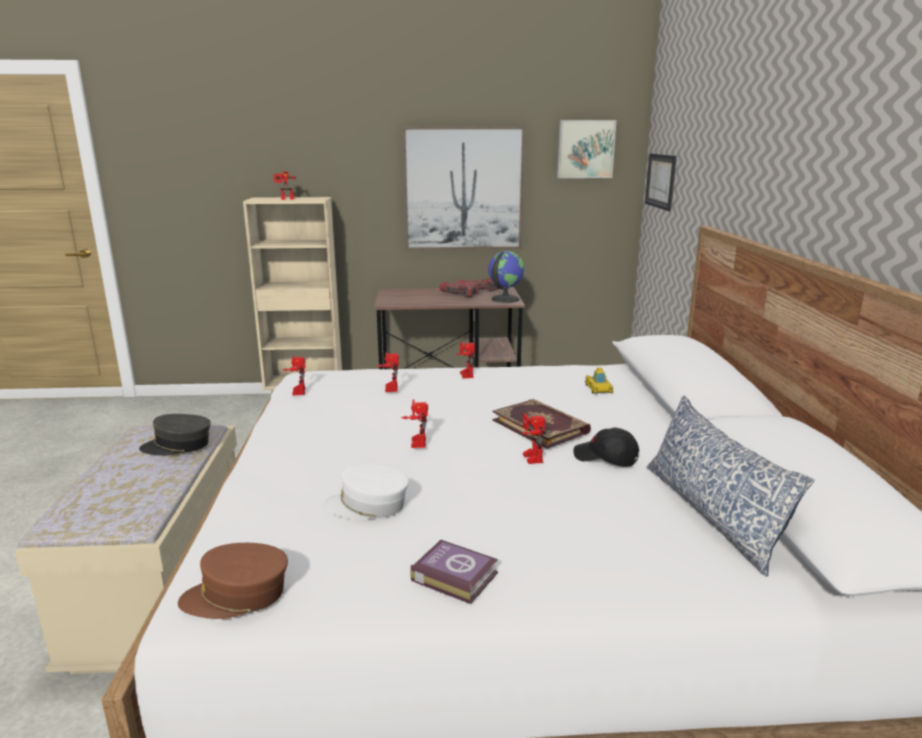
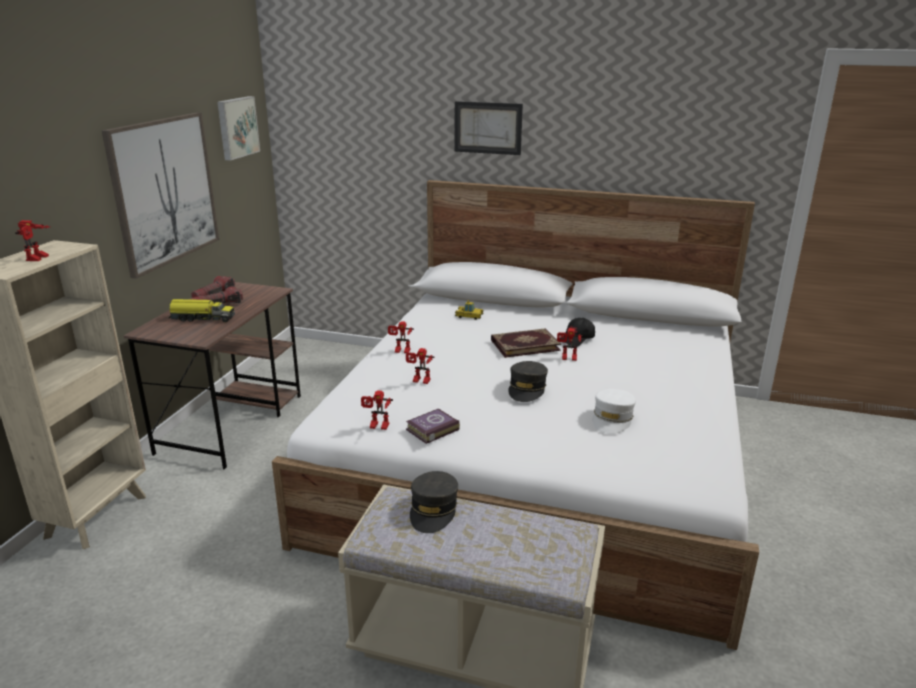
camera: 70 degrees left, 5 degrees up
brown cap [178,543,288,619] -> none
toy robot [401,400,428,448] -> grey cap [508,361,548,402]
book [410,540,498,604] -> book moved to [406,408,460,444]
globe [488,251,525,303] -> none
picture [645,153,677,211] -> picture moved to [455,101,523,155]
pillow [647,395,815,576] -> none
none -> toy truck [168,299,235,322]

